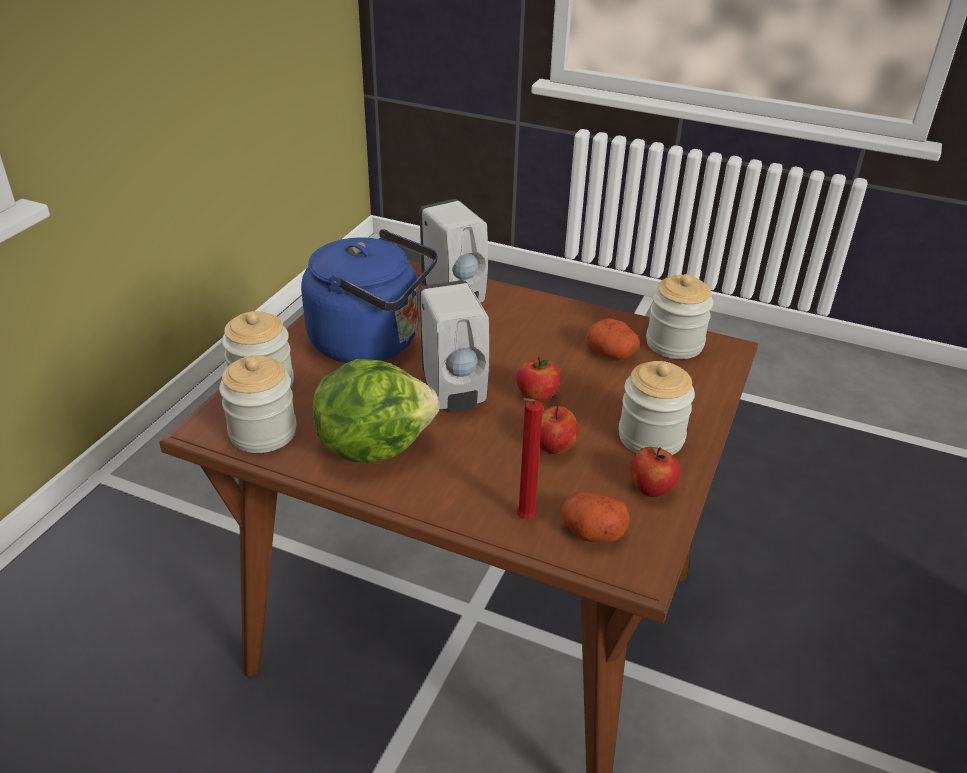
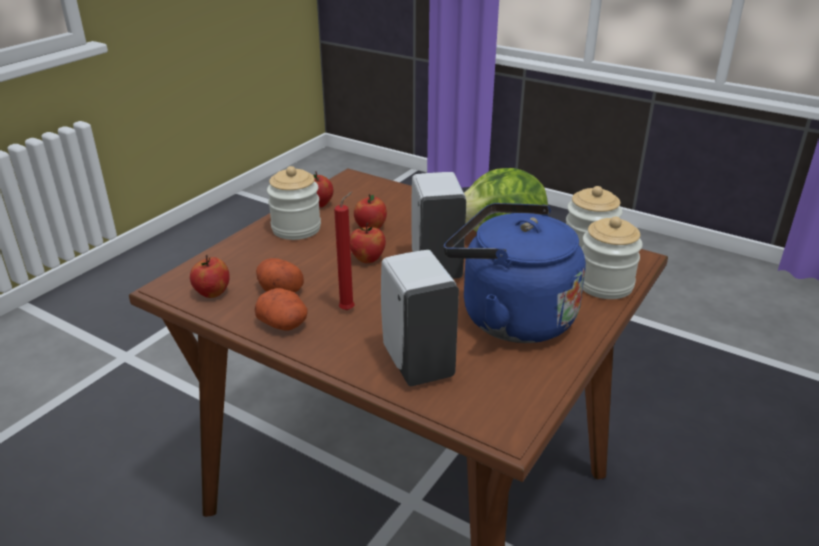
camera: 170 degrees left, 5 degrees down
red candle [517,398,543,519] -> red candle moved to [334,191,355,311]
potato [561,492,630,542] -> potato moved to [255,288,308,330]
jar [646,274,713,359] -> apple [190,255,230,298]

